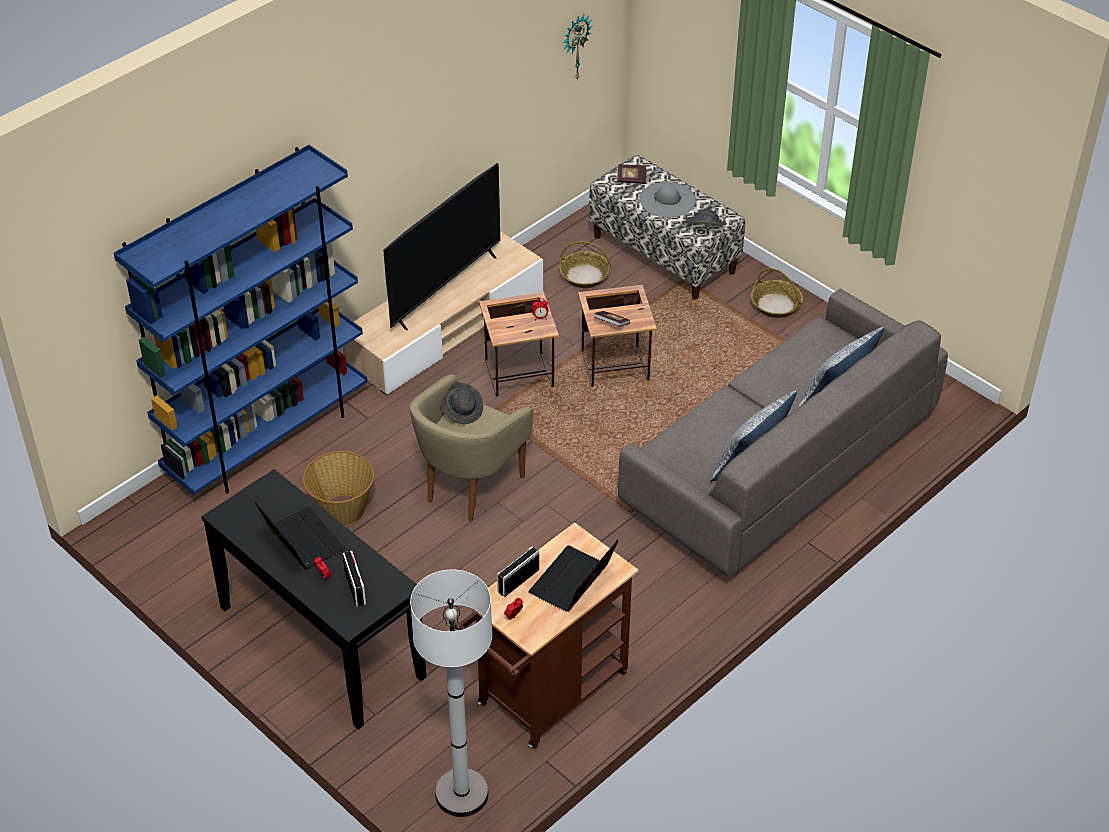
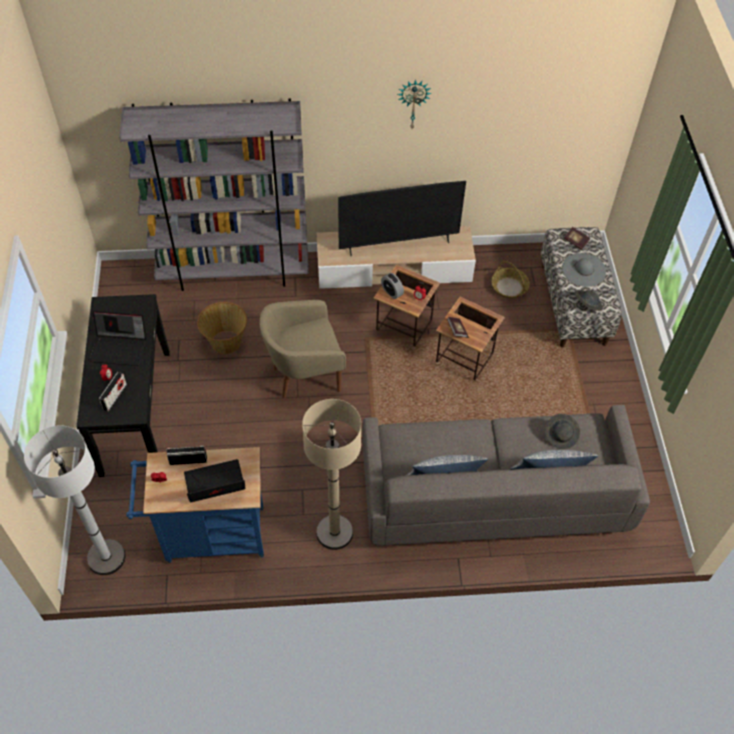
camera: 40 degrees right, 10 degrees up
blue bookcase [114,145,367,495] -> grey bookcase [119,98,309,291]
laptop [255,501,345,569] -> laptop turned 90 degrees clockwise [90,311,146,366]
grey hat [441,382,483,424] -> grey hat moved to [545,414,580,449]
brown cart [455,522,639,749] -> blue cart [126,447,264,563]
wall clock [563,15,593,81] -> wall clock moved to [397,80,432,128]
basket [751,268,803,318] -> none
none -> beige floor lamp [302,399,361,550]
none -> alarm clock [381,273,404,299]

